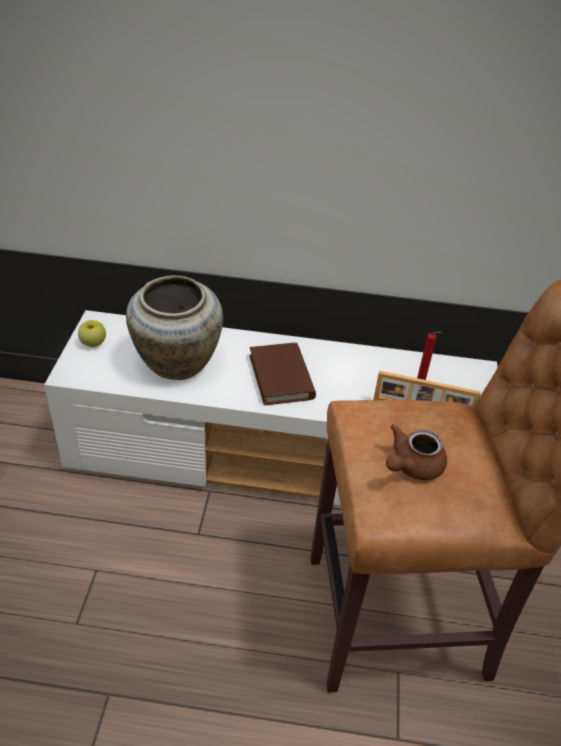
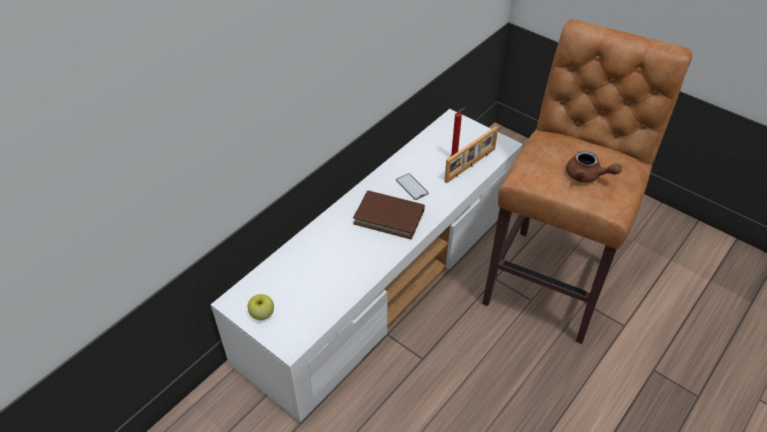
camera: 55 degrees left, 5 degrees up
beige vase [126,275,223,380] -> none
brown teapot [386,424,447,480] -> brown teapot turned 45 degrees counterclockwise [566,151,622,183]
none -> phone [396,173,429,200]

